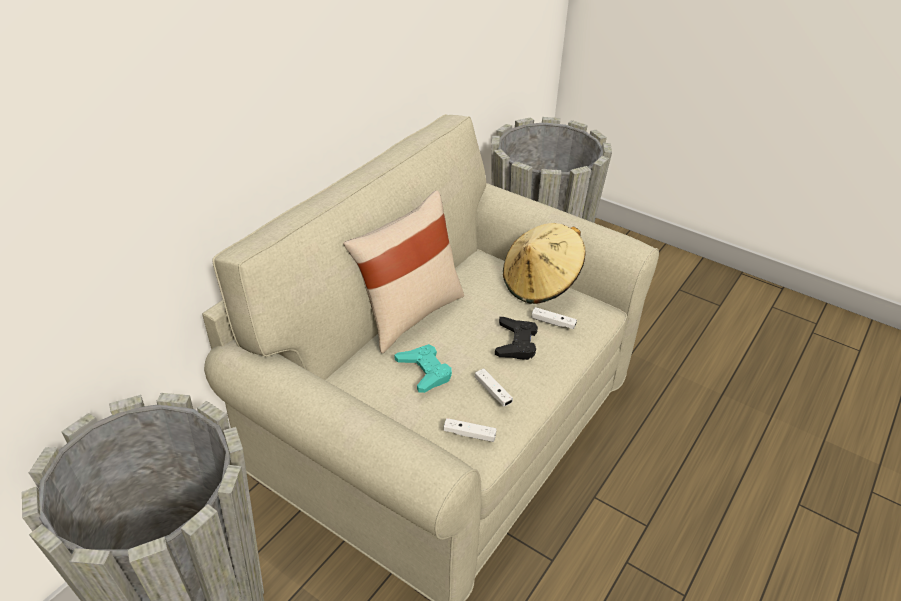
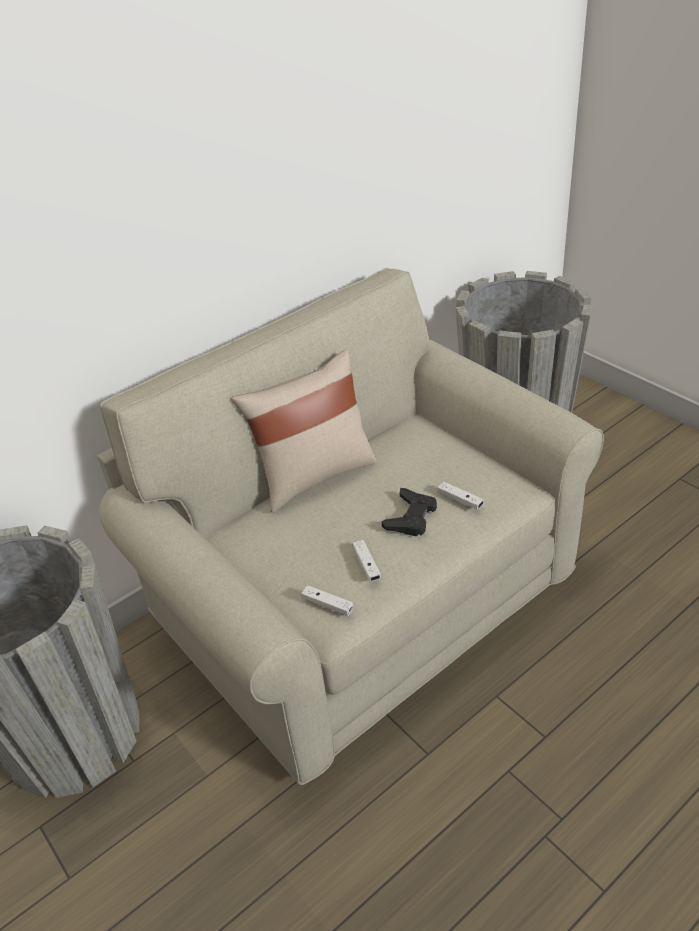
camera: 20 degrees right, 0 degrees up
turquoise game controller [394,344,452,393] -> none
beige hat [503,223,586,304] -> none

